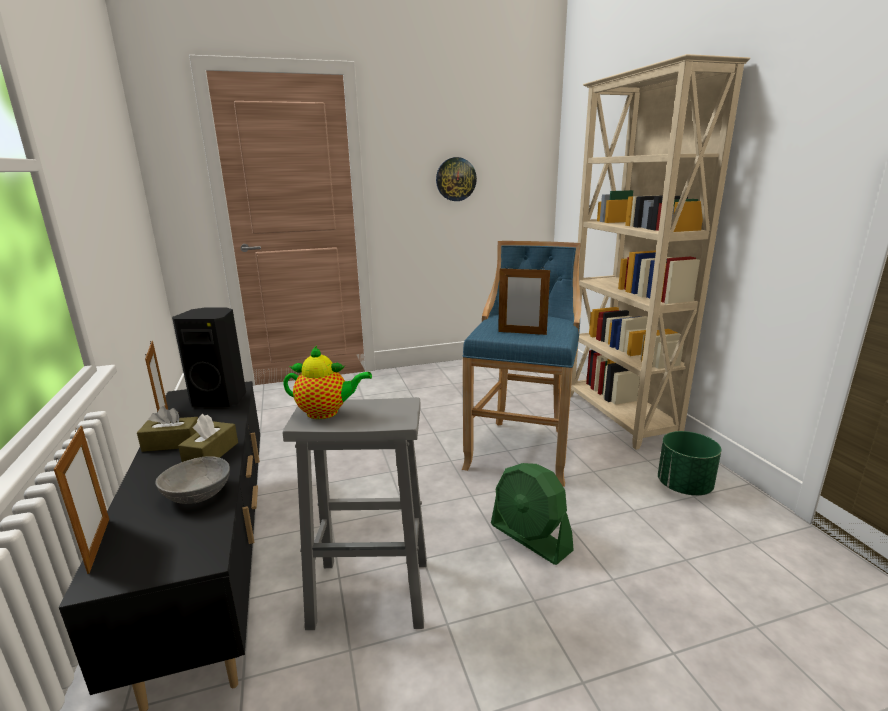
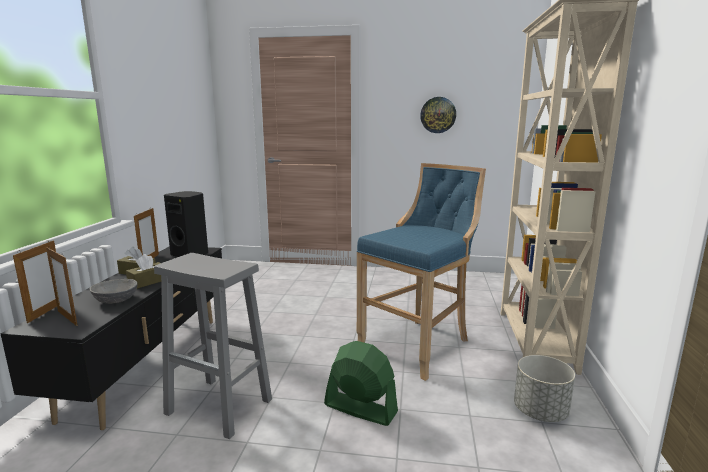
camera: 25 degrees right, 5 degrees down
teapot [283,346,372,419] -> none
green fan [491,463,574,565] -> green fan turned 135 degrees clockwise [324,341,398,426]
picture frame [498,266,550,335] -> picture frame moved to [46,246,78,326]
green planter [658,431,721,495] -> grey planter [514,355,575,422]

